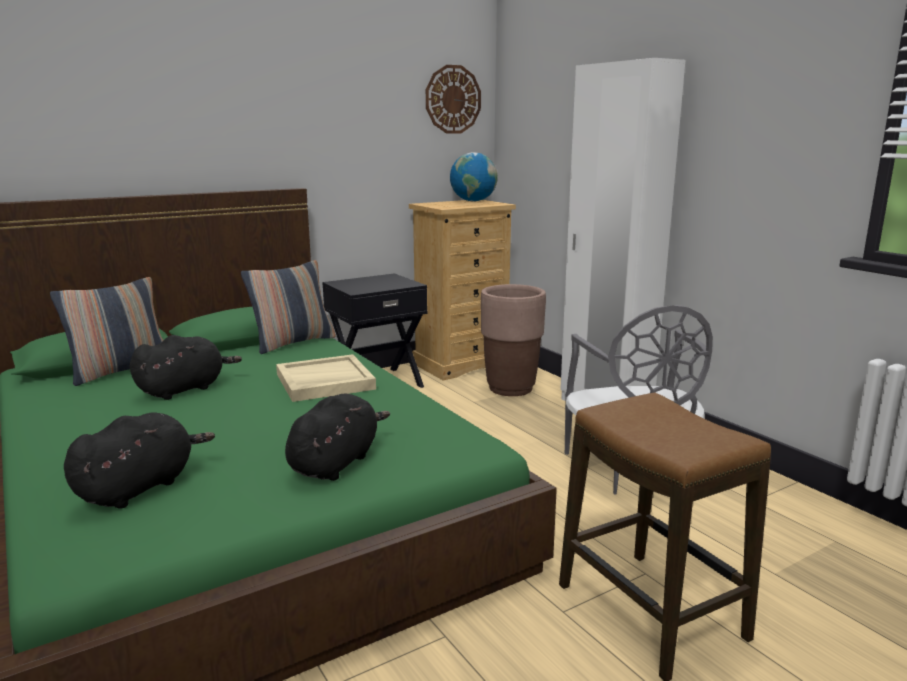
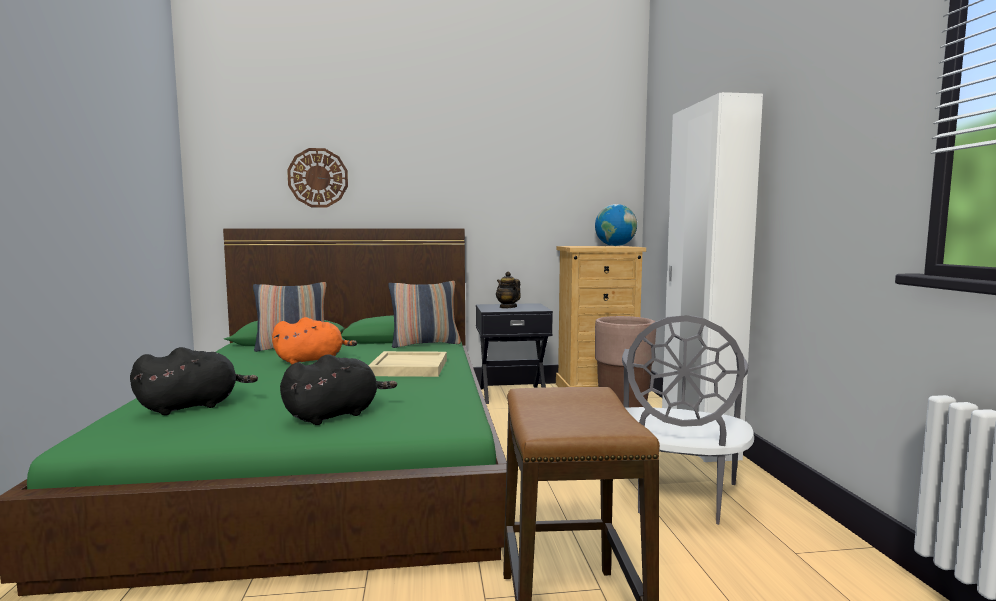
camera: 25 degrees right, 10 degrees down
black plush toy [130,335,242,400] -> orange plush toy [272,317,357,364]
wall clock [426,65,481,134] -> wall clock moved to [287,148,348,207]
none -> teapot [496,272,520,308]

